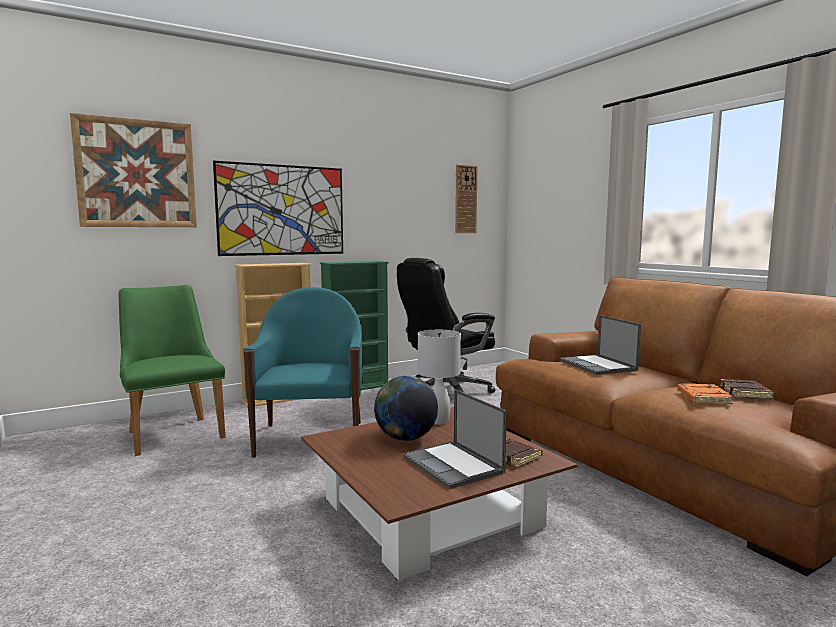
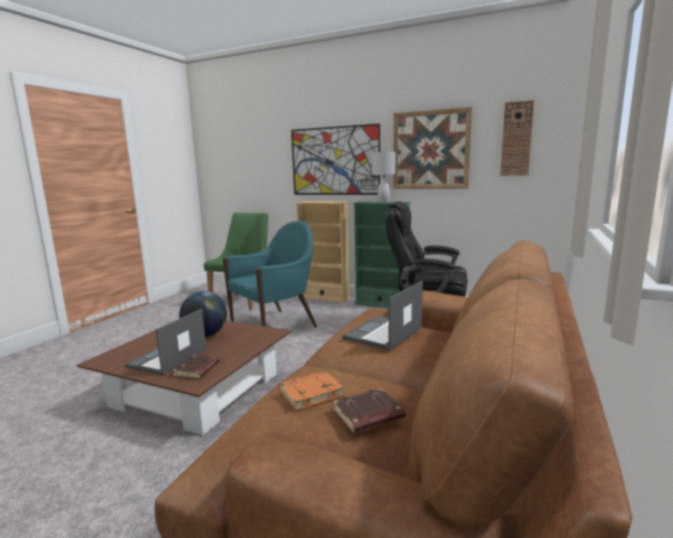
camera: 55 degrees right, 5 degrees up
picture [70,113,197,227] -> picture moved to [393,107,472,189]
white table lamp [418,330,461,425] -> white table lamp moved to [372,152,395,202]

